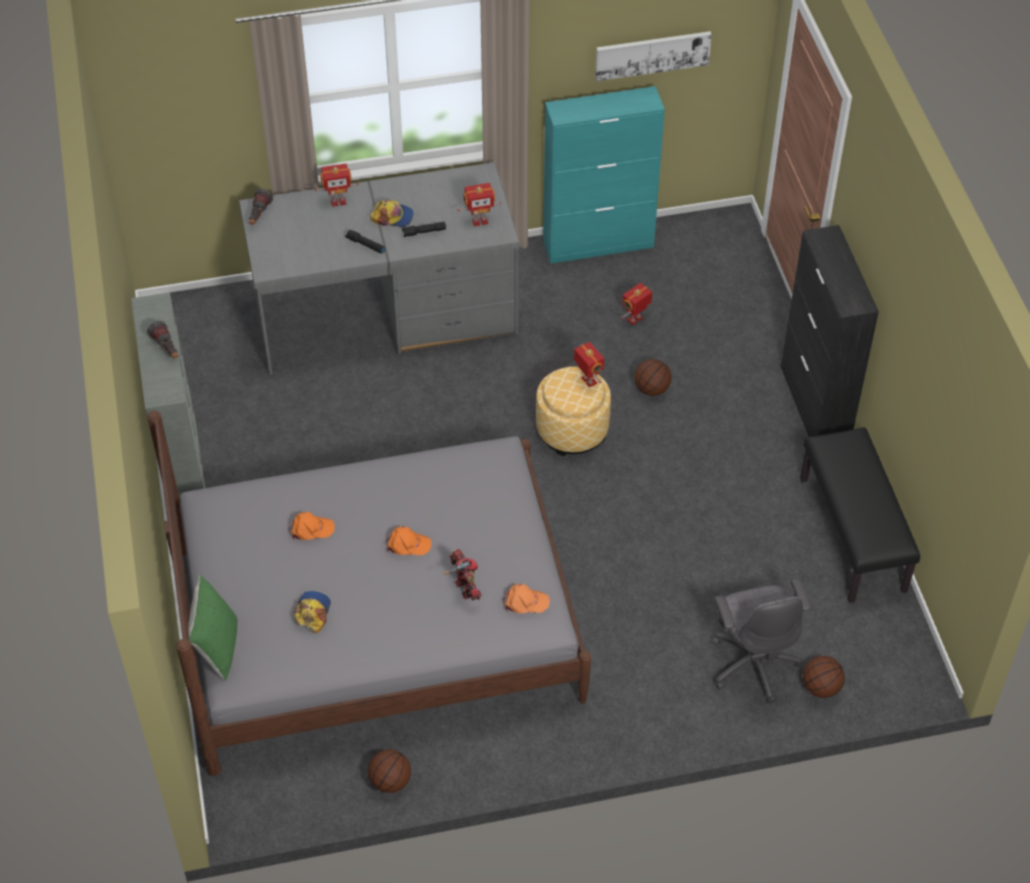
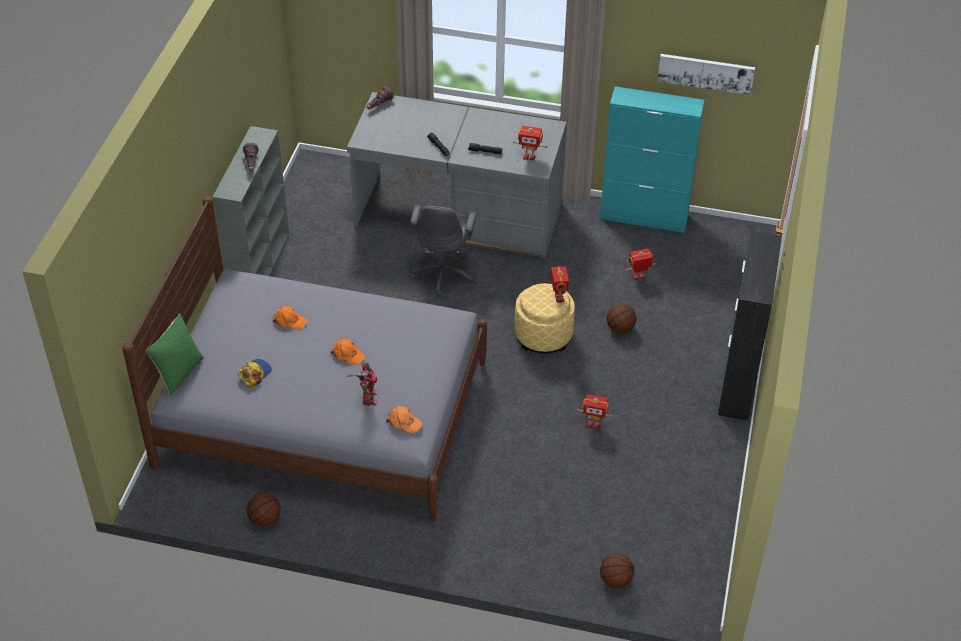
camera: 25 degrees right, 5 degrees down
toy robot [315,164,359,207] -> toy robot moved to [577,394,613,429]
cap [370,200,413,227] -> none
grey office chair [711,578,811,703] -> grey office chair moved to [410,205,477,297]
black bench [800,427,920,603] -> none

